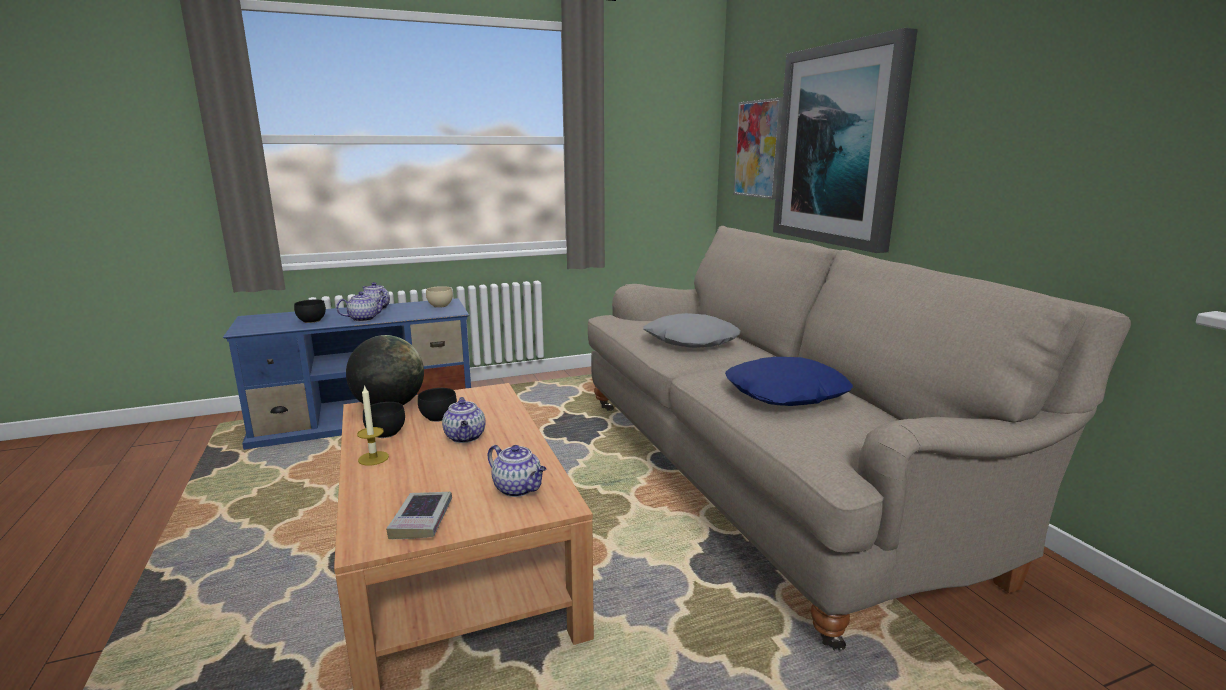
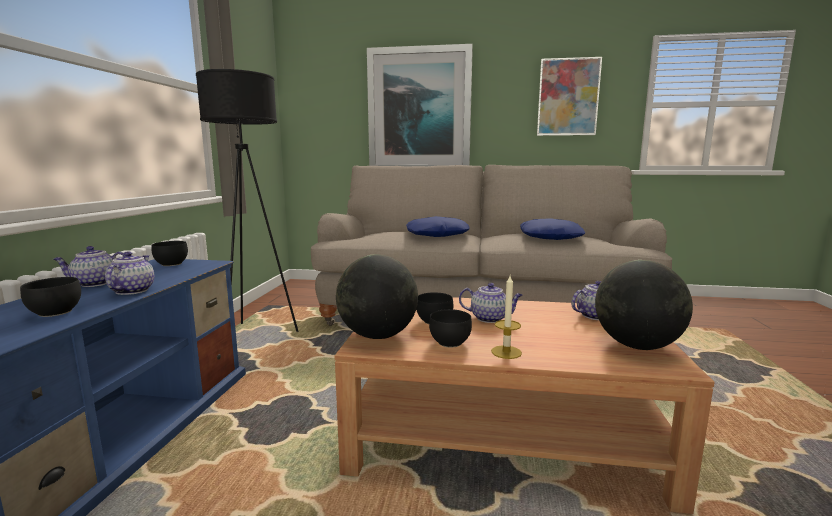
camera: 60 degrees left, 5 degrees down
book [386,492,452,539] -> globe [595,260,693,350]
beige bowl [426,286,453,308] -> black bowl [151,241,188,266]
grey pillow [643,313,741,348] -> blue pillow [406,216,470,237]
picture [734,98,783,199] -> picture moved to [537,57,602,136]
none -> black floor lamp [196,69,298,332]

